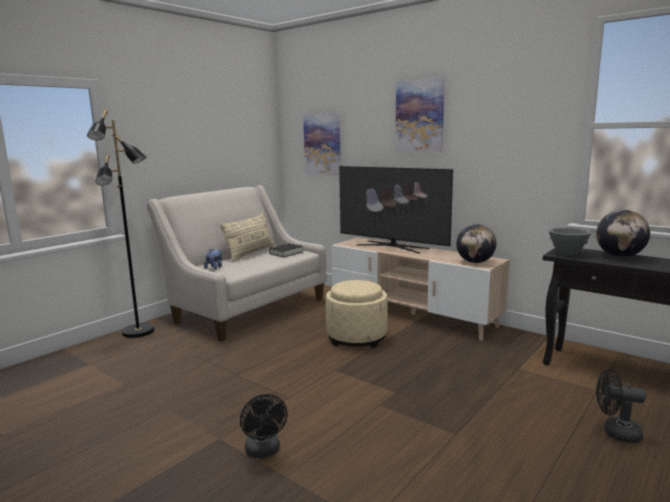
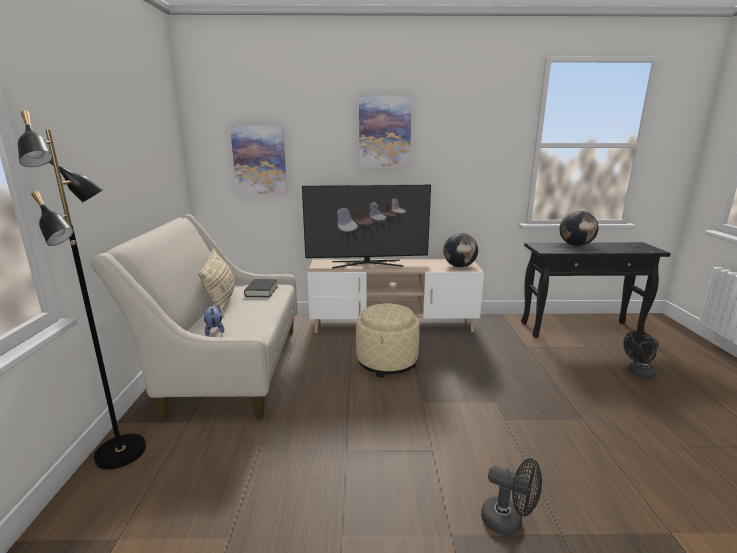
camera: 40 degrees left, 5 degrees up
grey bowl [549,228,591,256] -> none

